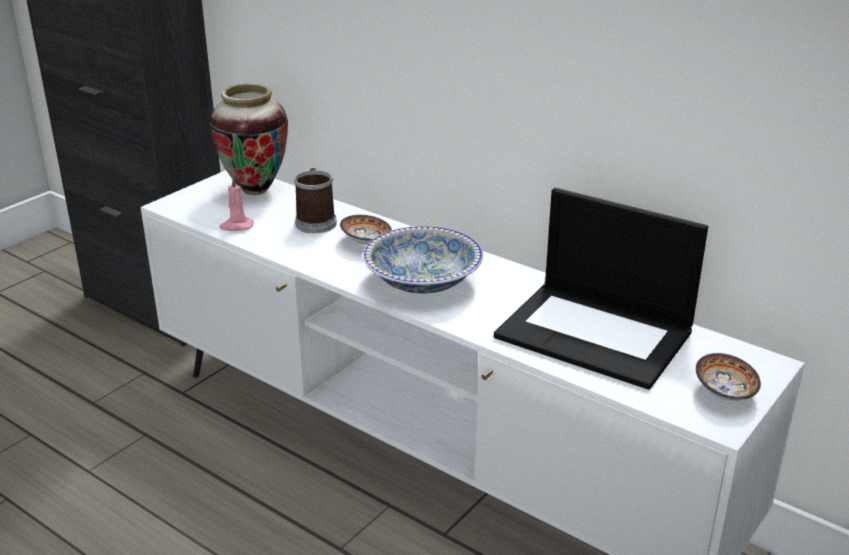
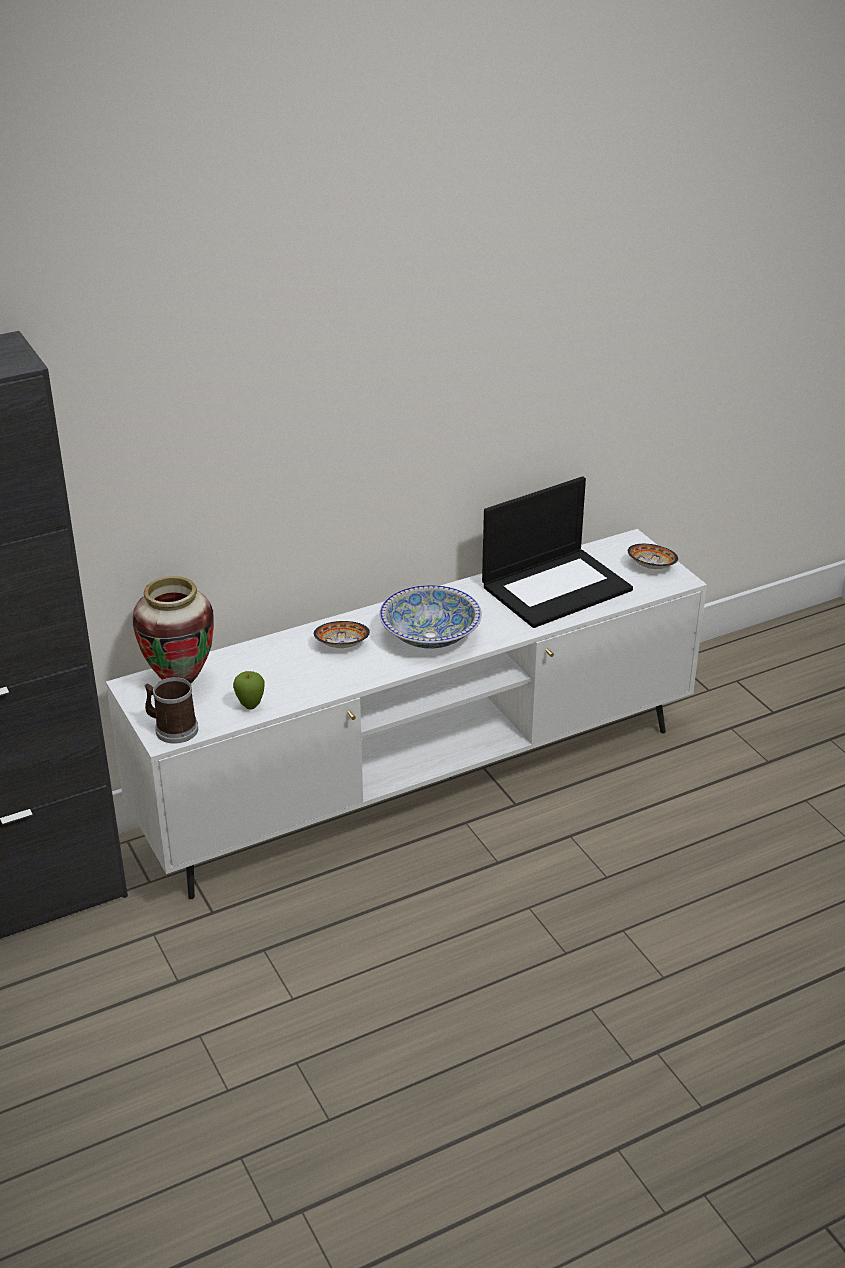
camera: 65 degrees left, 5 degrees up
pink candle [219,176,253,231] -> apple [233,671,265,710]
mug [294,168,337,233] -> mug moved to [145,677,198,744]

